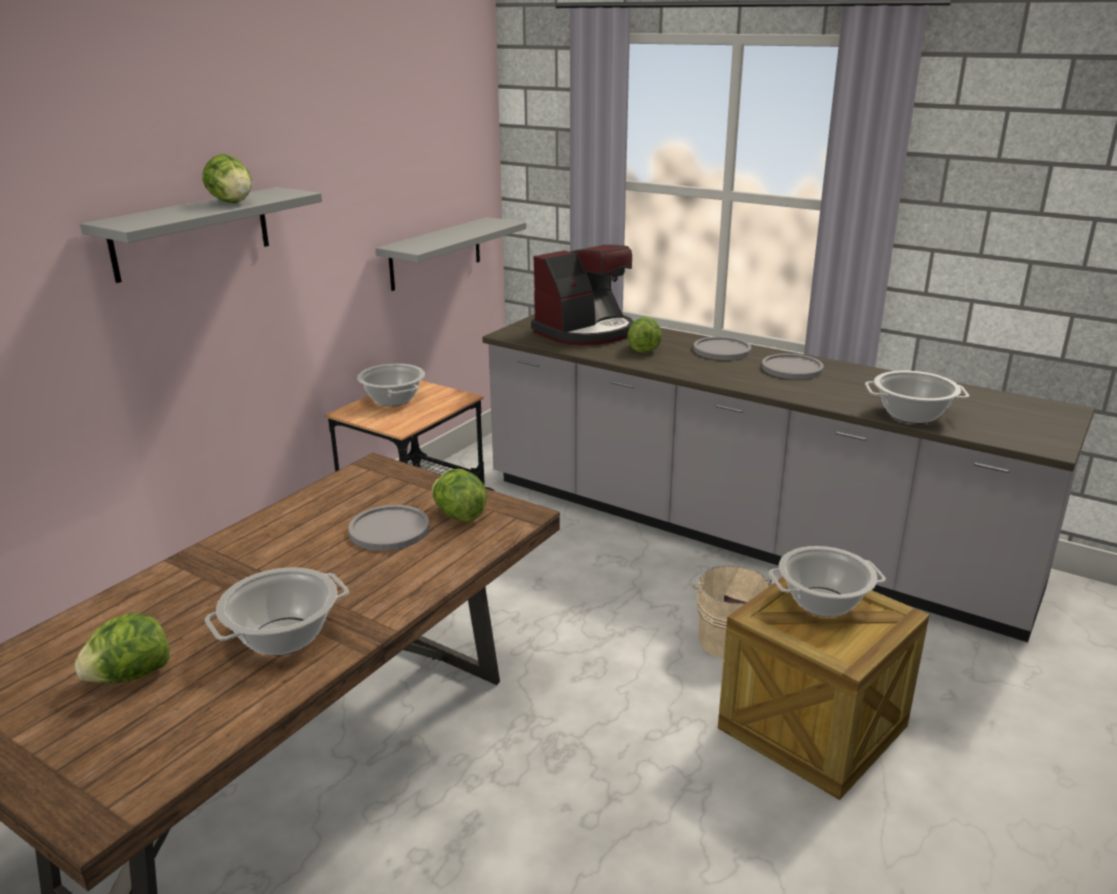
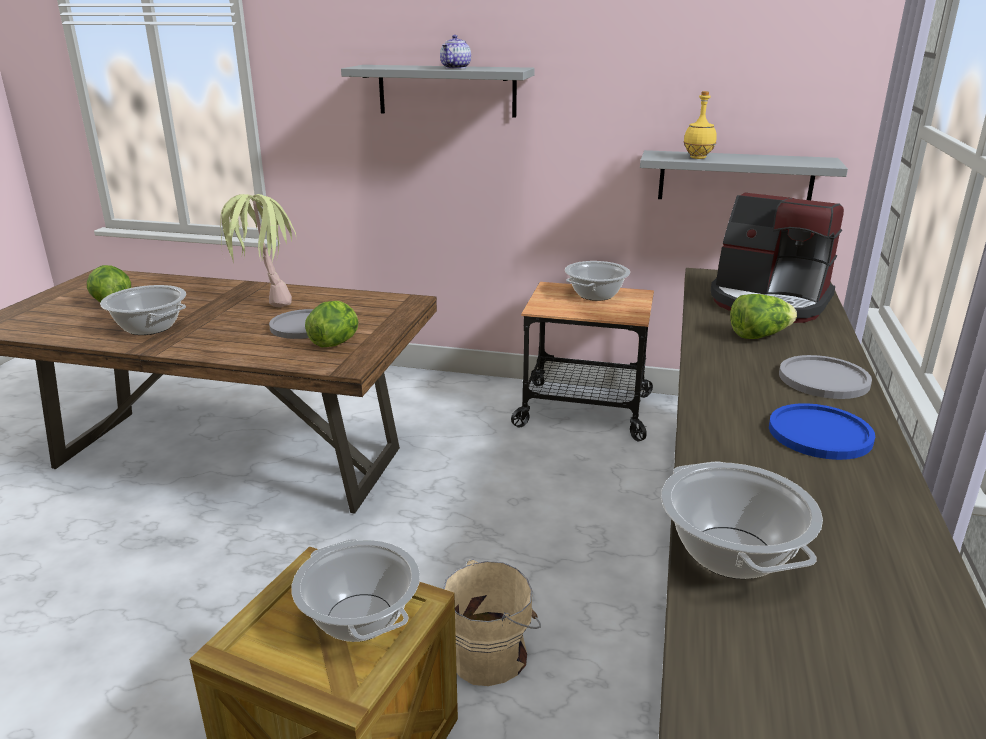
camera: 70 degrees right, 0 degrees up
lettuce [202,154,252,203] -> teapot [440,35,471,69]
grey plate [762,354,824,379] -> blue plate [769,403,875,460]
none -> potted plant [220,194,296,307]
none -> yellow bottle [683,91,717,159]

